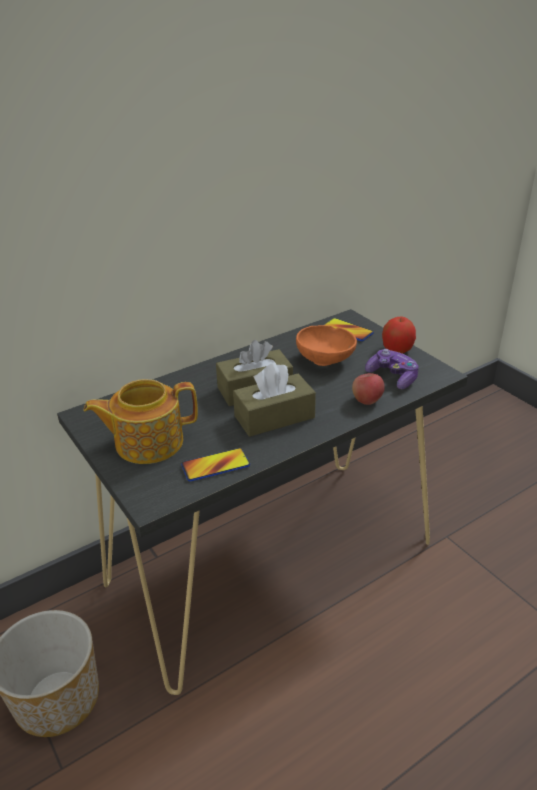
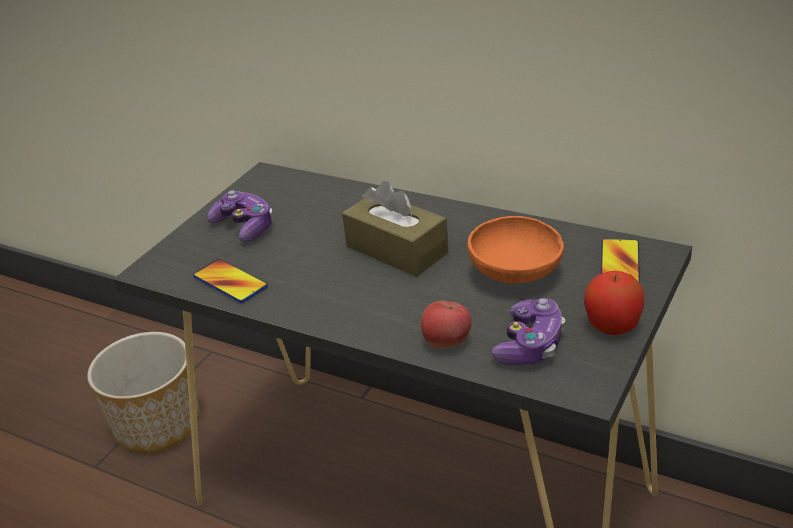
camera: 65 degrees right, 0 degrees up
teapot [84,379,198,464] -> game controller [207,190,273,242]
brown tissue box [233,363,316,437] -> none

